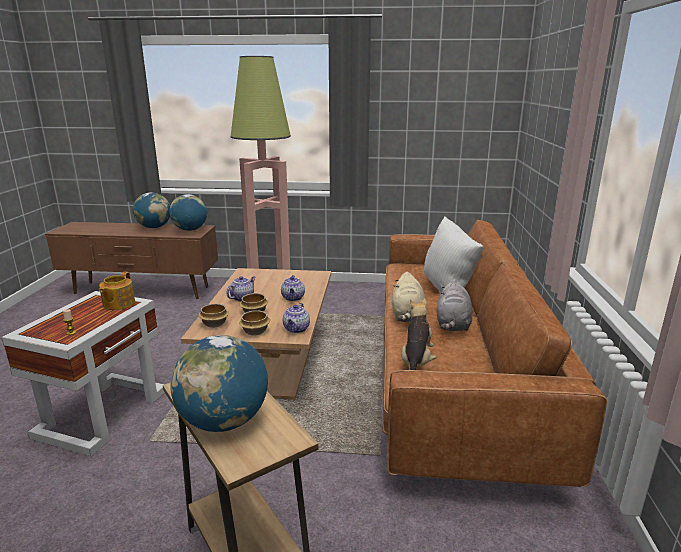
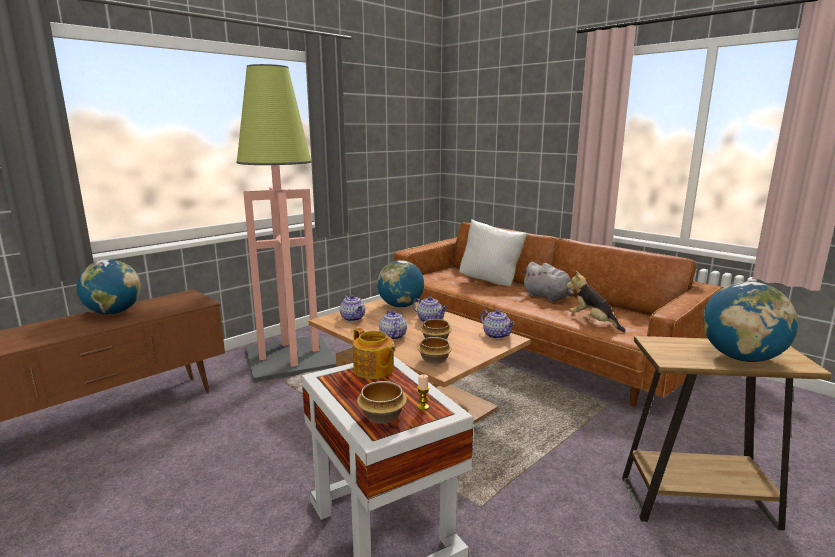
camera: 50 degrees left, 5 degrees down
globe [169,194,207,231] -> globe moved to [377,260,424,308]
bowl [239,310,270,336] -> bowl moved to [357,381,407,424]
beige plush toy [392,272,425,322] -> none
none -> teapot [340,295,365,321]

